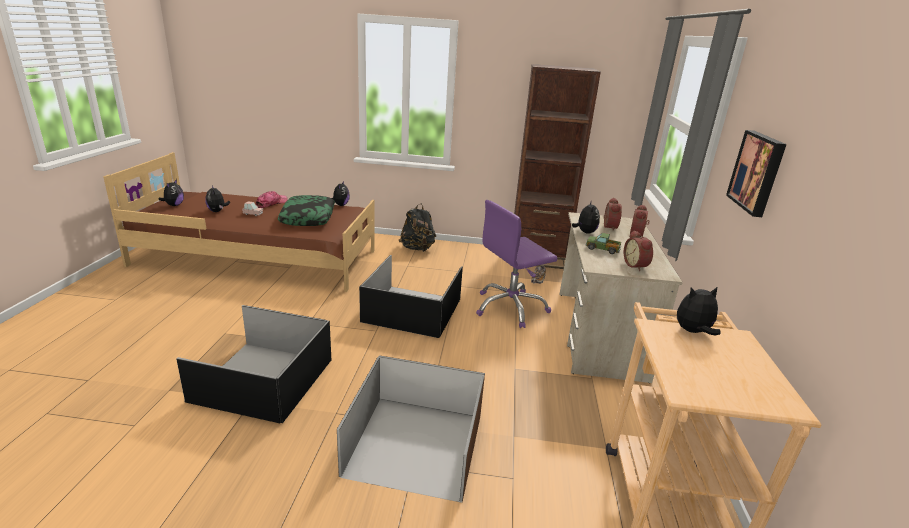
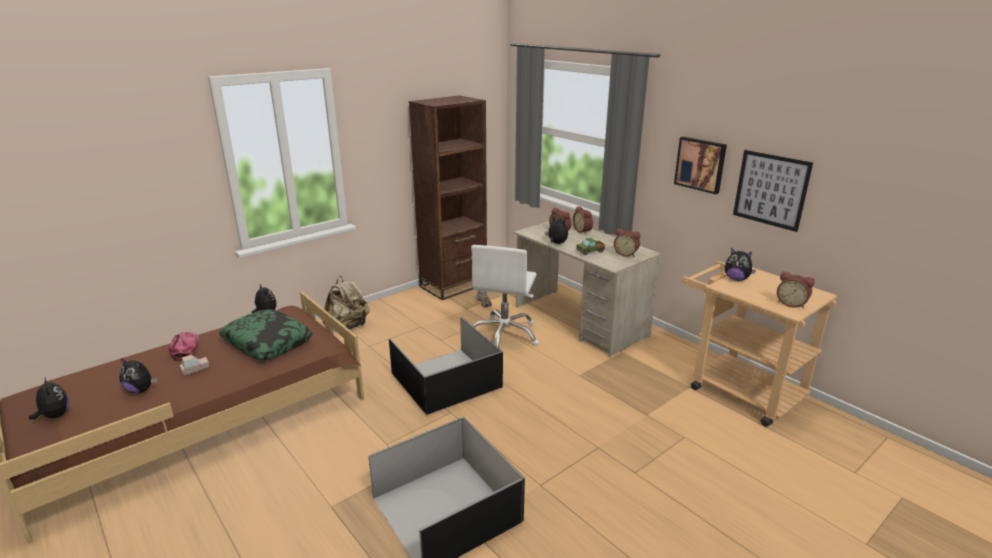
camera: 45 degrees left, 0 degrees up
brown storage box [337,355,485,503] -> none
black backpack [399,204,436,252] -> beige backpack [322,276,370,329]
purple office chair [476,200,558,328] -> white office chair [471,245,539,348]
plush toy [677,286,721,336] -> plush toy turned 90 degrees counterclockwise [725,248,756,281]
none -> picture [733,150,813,232]
none -> alarm clock [777,271,815,309]

